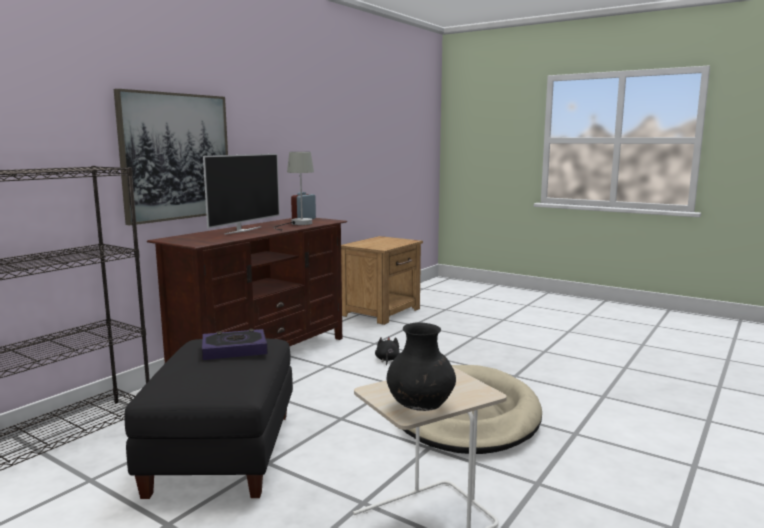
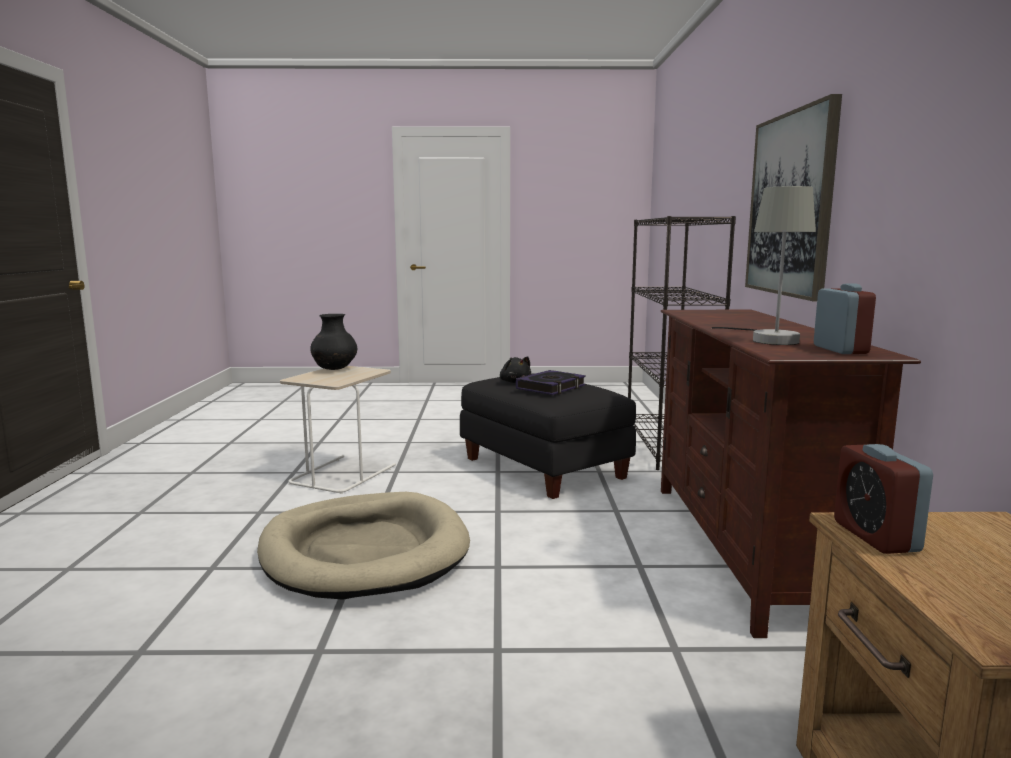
camera: 145 degrees right, 0 degrees up
television [203,154,280,234] -> none
black plush toy [375,337,399,365] -> black plush toy moved to [500,357,531,383]
none -> alarm clock [834,444,933,554]

